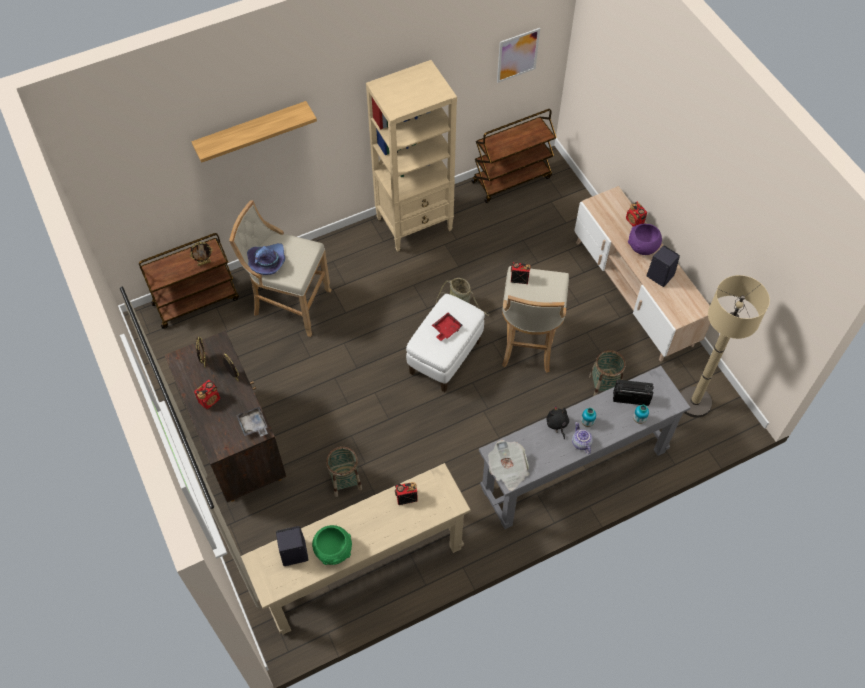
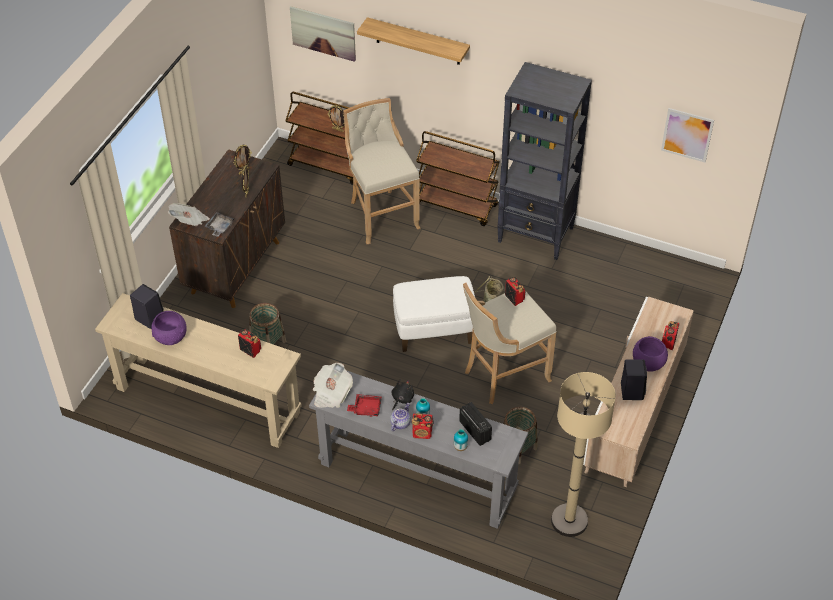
camera: 50 degrees right, 10 degrees down
radio [194,380,220,409] -> radio moved to [412,413,434,439]
purple hat [247,243,285,275] -> none
green bowl [312,525,352,565] -> purple bowl [151,311,187,345]
beige bookcase [366,60,457,252] -> black bookcase [497,62,592,260]
red tray [432,313,463,341] -> red tray moved to [347,394,382,417]
brown cart [471,109,557,203] -> brown cart moved to [416,131,500,226]
none -> newspaper [168,203,210,226]
none -> picture [290,6,356,62]

